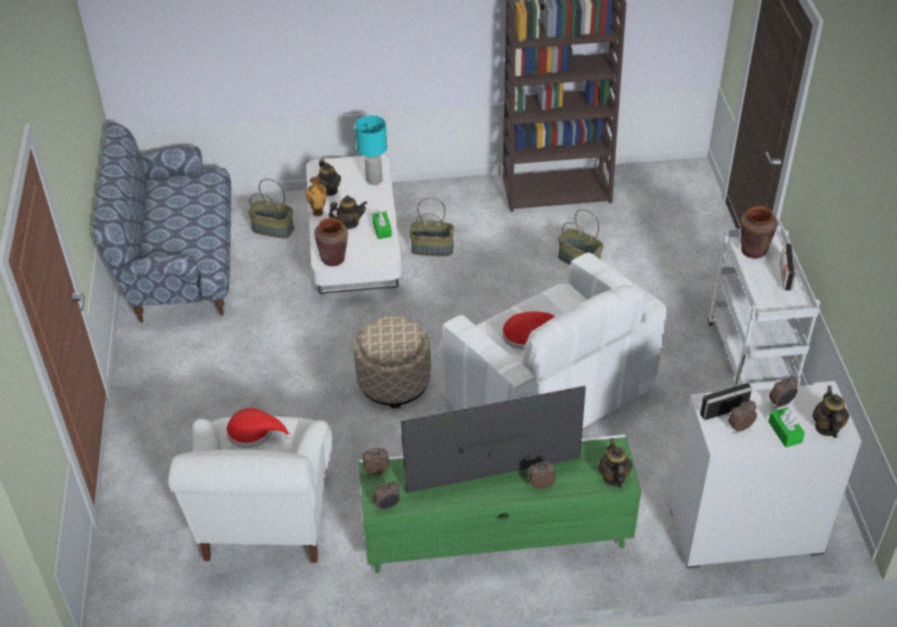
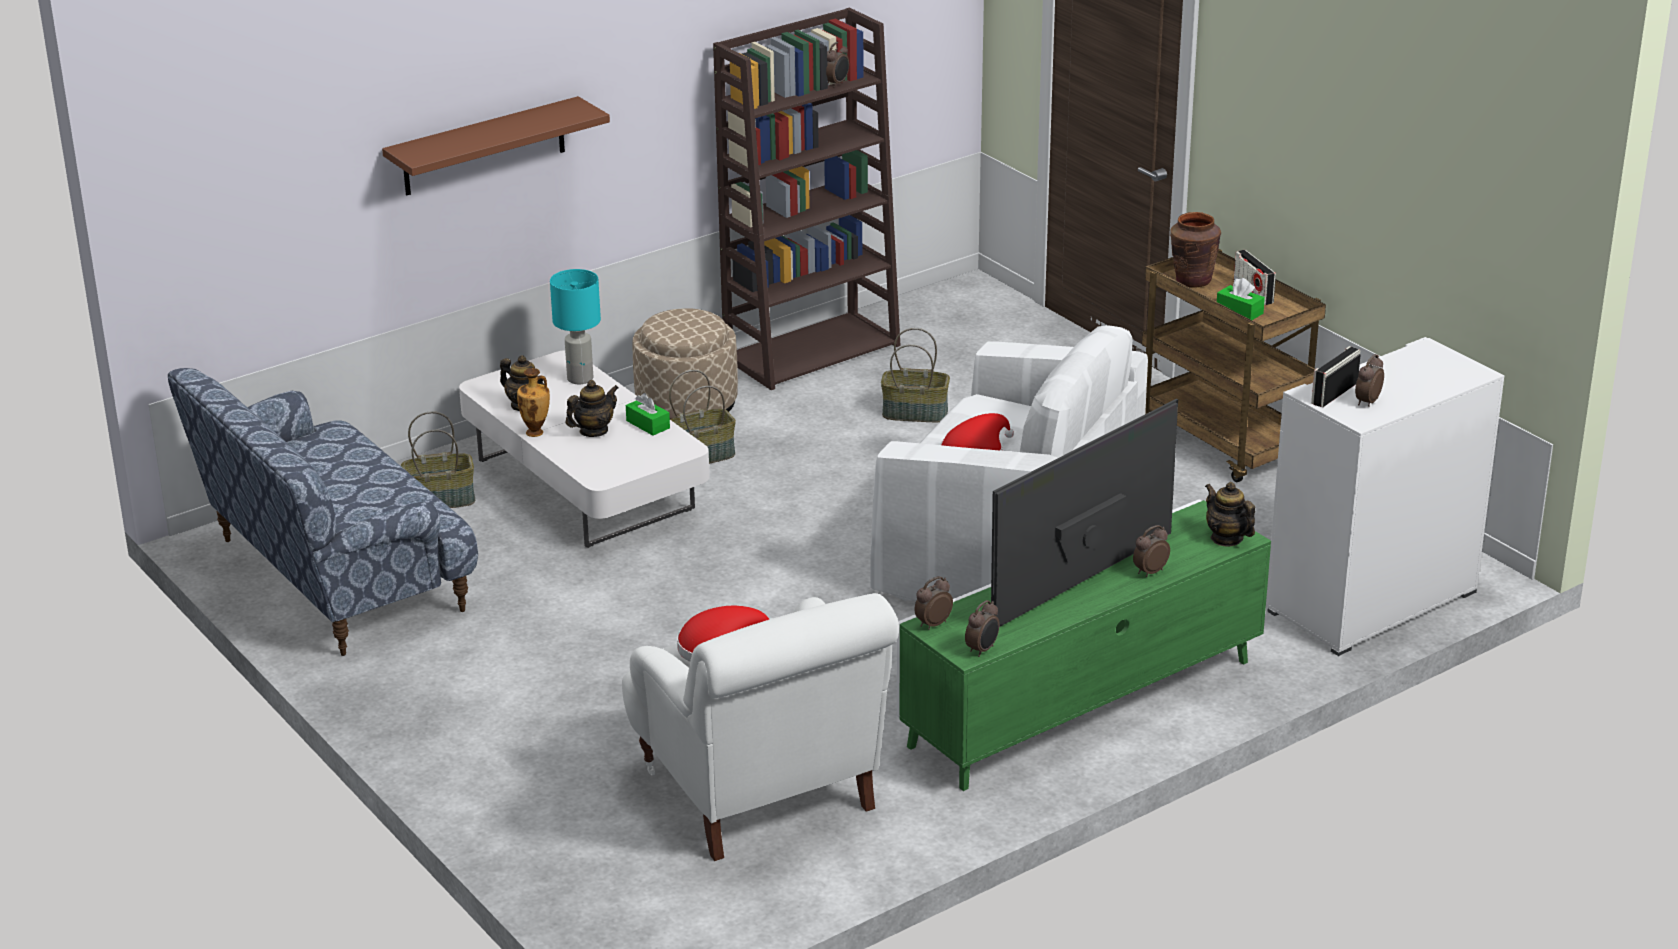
camera: 30 degrees left, 15 degrees down
brown vase [314,218,348,266] -> none
beige ottoman [354,316,431,408] -> beige ottoman moved to [633,308,738,419]
white cart [708,225,820,390] -> brown cart [1142,249,1326,482]
green tissue box [768,408,805,447] -> green tissue box moved to [1217,278,1265,320]
alarm clock [769,376,798,409] -> alarm clock moved to [826,42,849,88]
teapot [812,386,849,438] -> none
none -> brown shelf [382,96,610,195]

